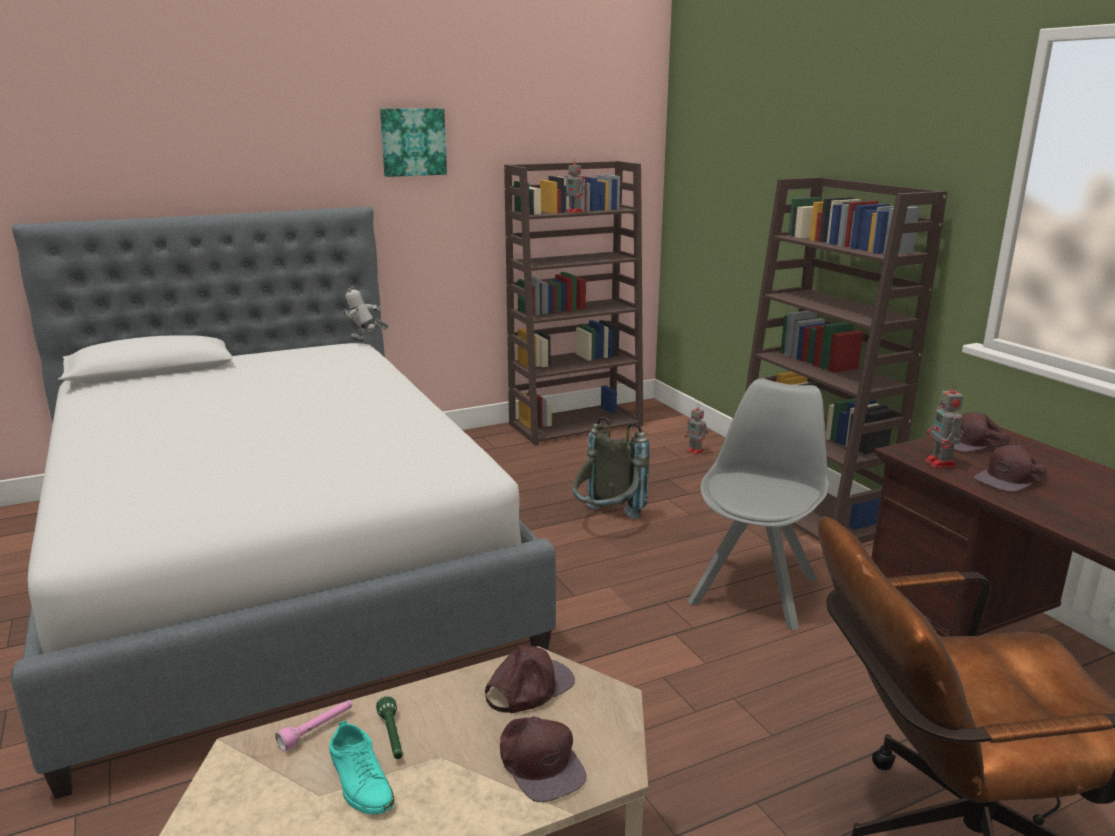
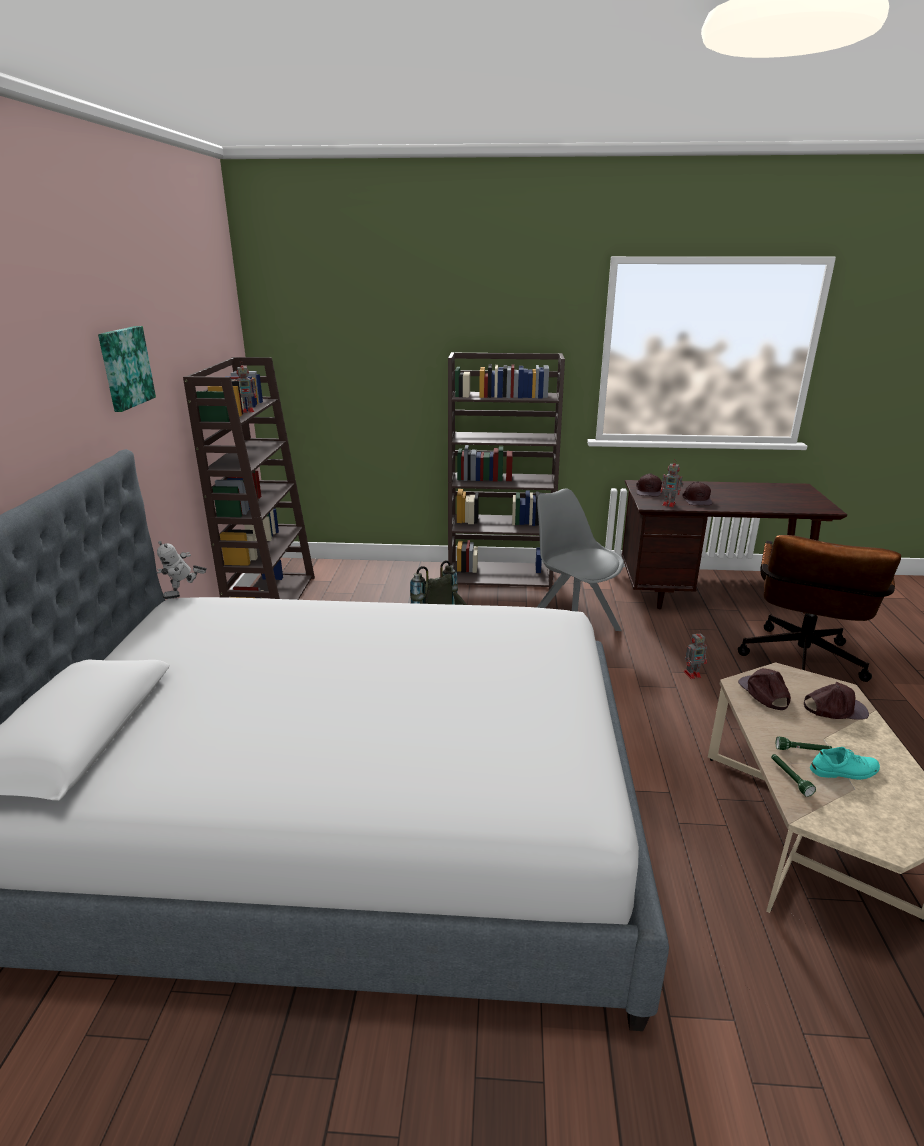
camera: 60 degrees left, 5 degrees up
pink flashlight [275,700,352,751] -> green flashlight [771,754,816,797]
toy robot [684,404,708,455] -> toy robot moved to [683,630,707,679]

